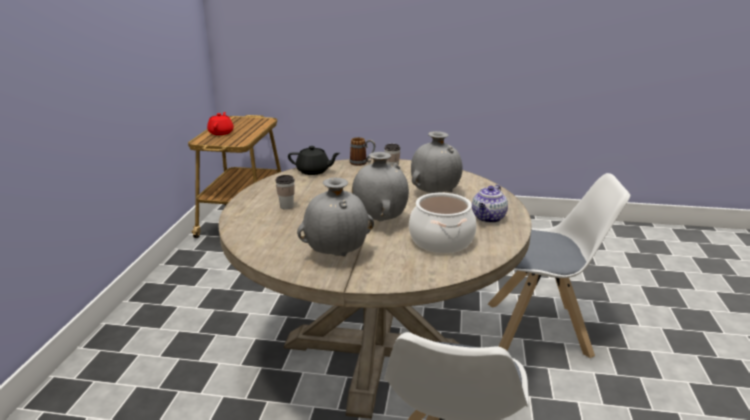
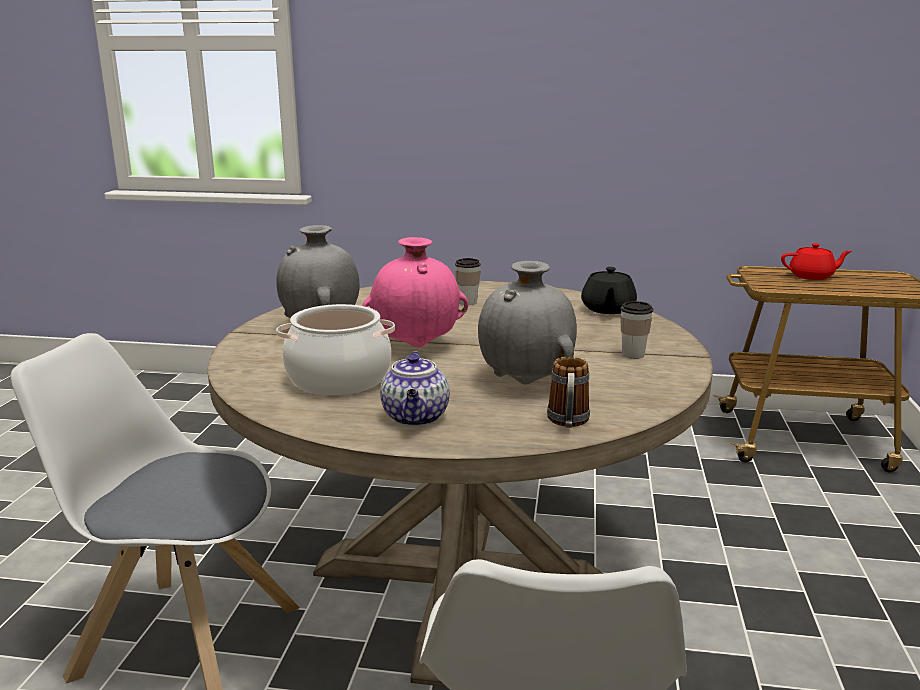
camera: 90 degrees right, 5 degrees down
mug [350,137,375,166] -> mug moved to [547,356,590,428]
grey vase [352,152,409,221] -> pink vase [362,237,468,347]
teapot [472,185,508,223] -> teapot turned 120 degrees counterclockwise [380,351,450,426]

